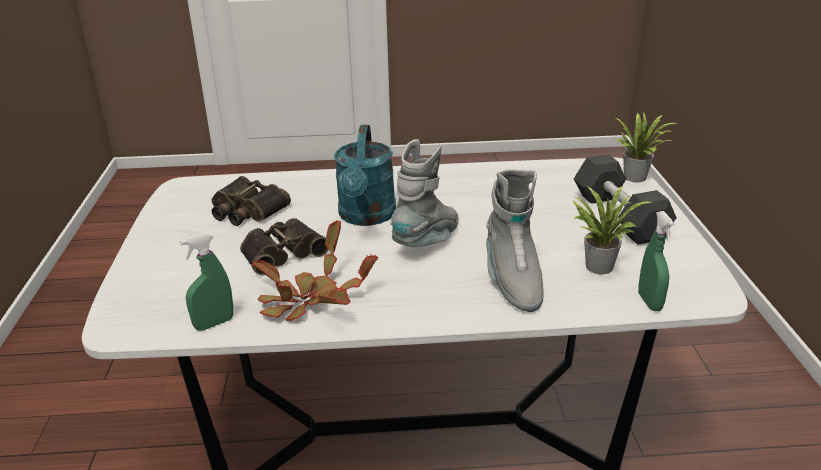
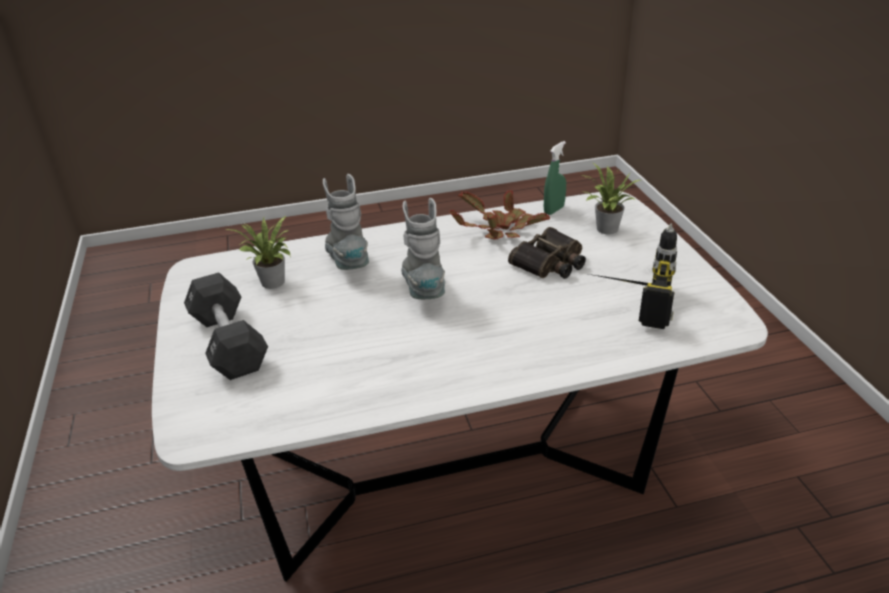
camera: 170 degrees right, 5 degrees up
binoculars [212,176,291,226] -> power drill [589,224,677,329]
turquoise watering can [334,125,396,226] -> none
grey boot [390,139,459,247] -> grey boot turned 150 degrees clockwise [401,198,445,299]
potted plant [614,112,676,182] -> potted plant moved to [584,163,640,234]
green spray bottle [638,211,675,311] -> none

